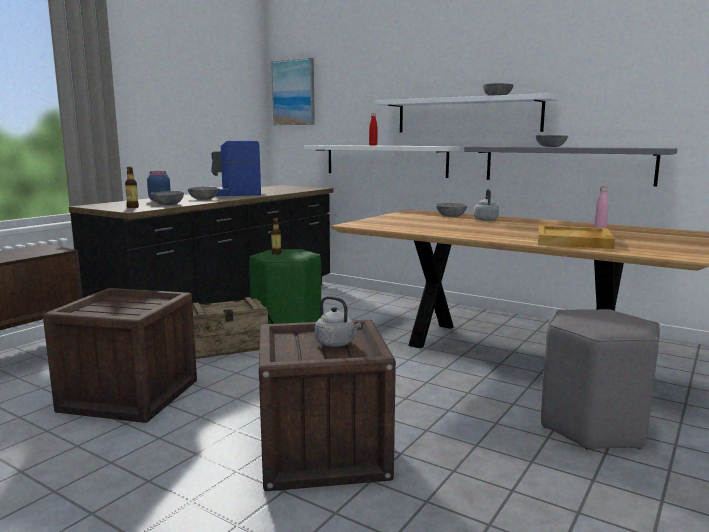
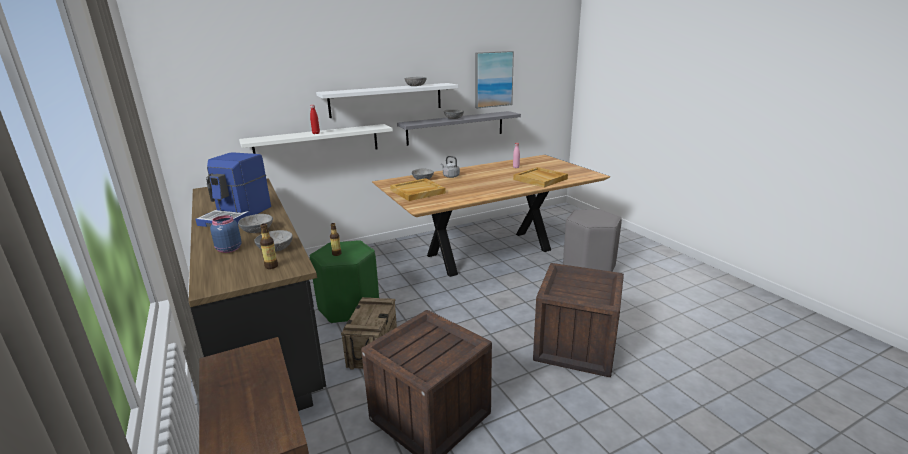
camera: 60 degrees left, 10 degrees up
picture [271,58,315,125] -> picture moved to [475,51,514,108]
grey kettle [315,296,361,347] -> none
none -> beige tray [390,178,446,201]

